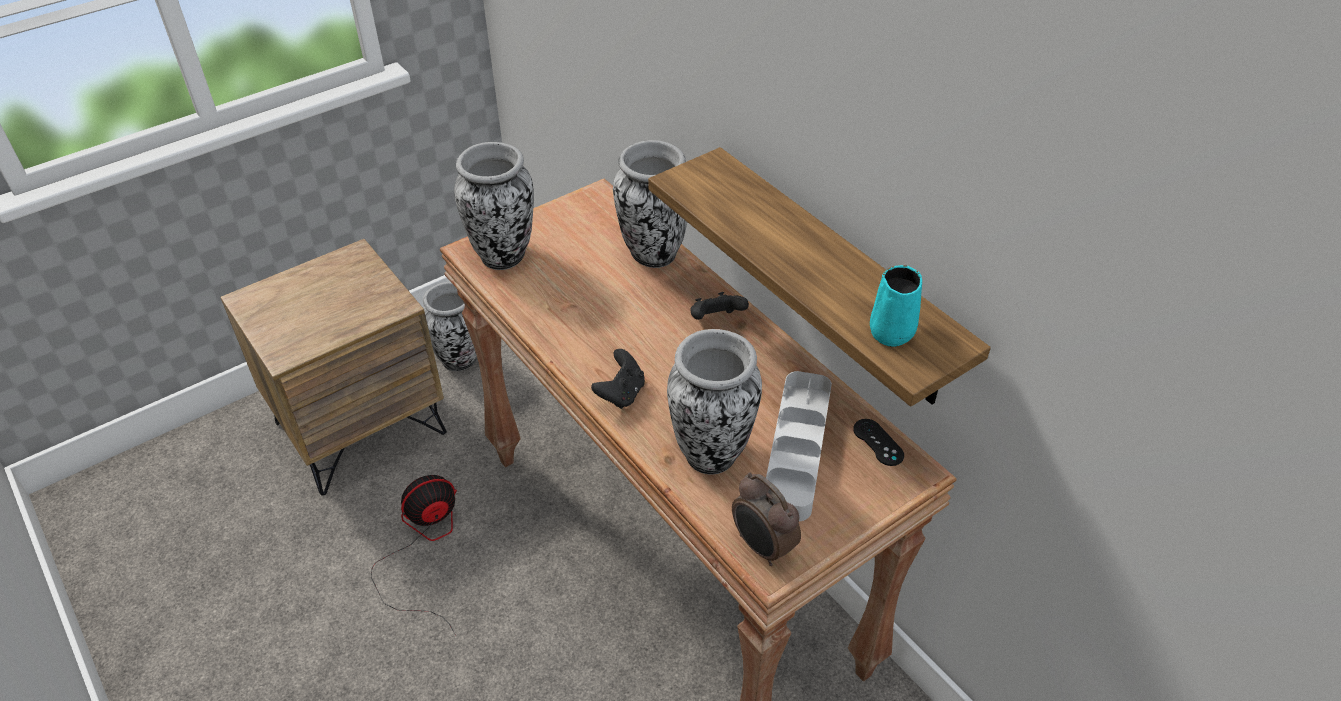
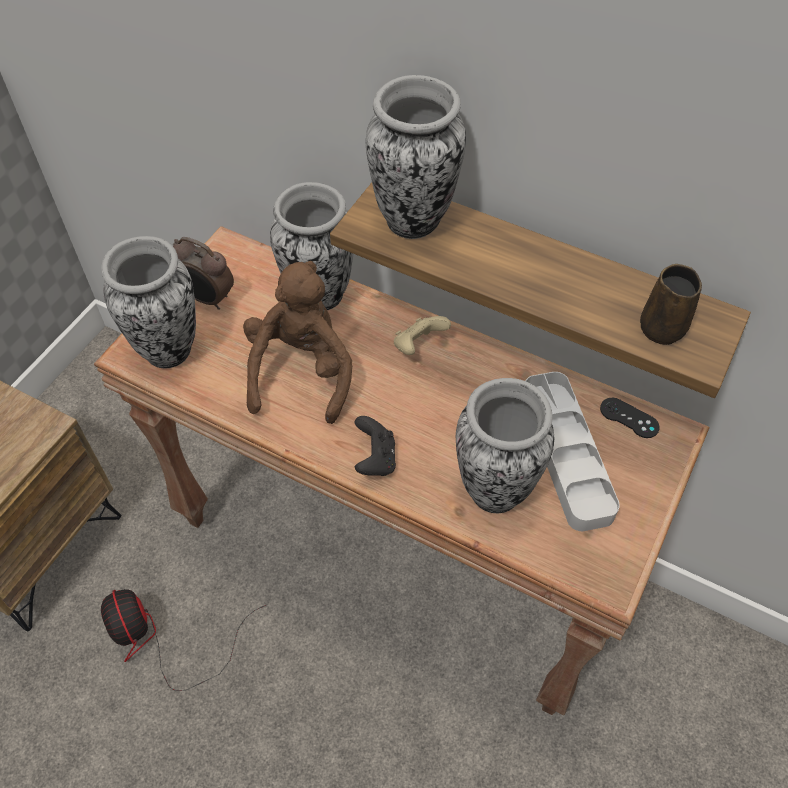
camera: 25 degrees left, 10 degrees up
fan [371,475,457,634] -> fan turned 60 degrees counterclockwise [101,589,268,691]
vase [423,282,477,371] -> vase moved to [366,75,466,239]
black game controller [690,292,749,320] -> beige game controller [394,316,451,355]
alarm clock [732,472,801,566] -> alarm clock moved to [173,237,234,310]
turquoise mug [870,265,922,347] -> brown mug [640,264,702,345]
none -> brown plush toy [243,261,352,424]

